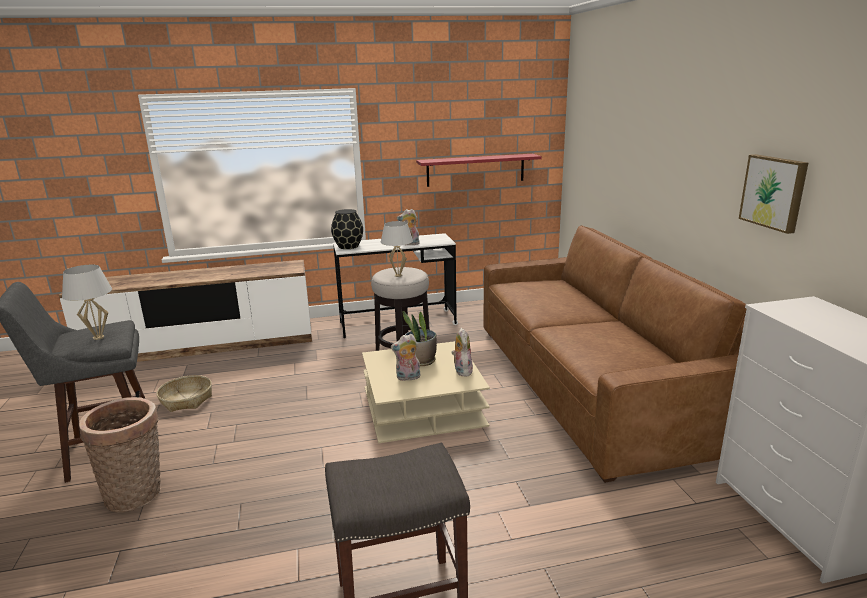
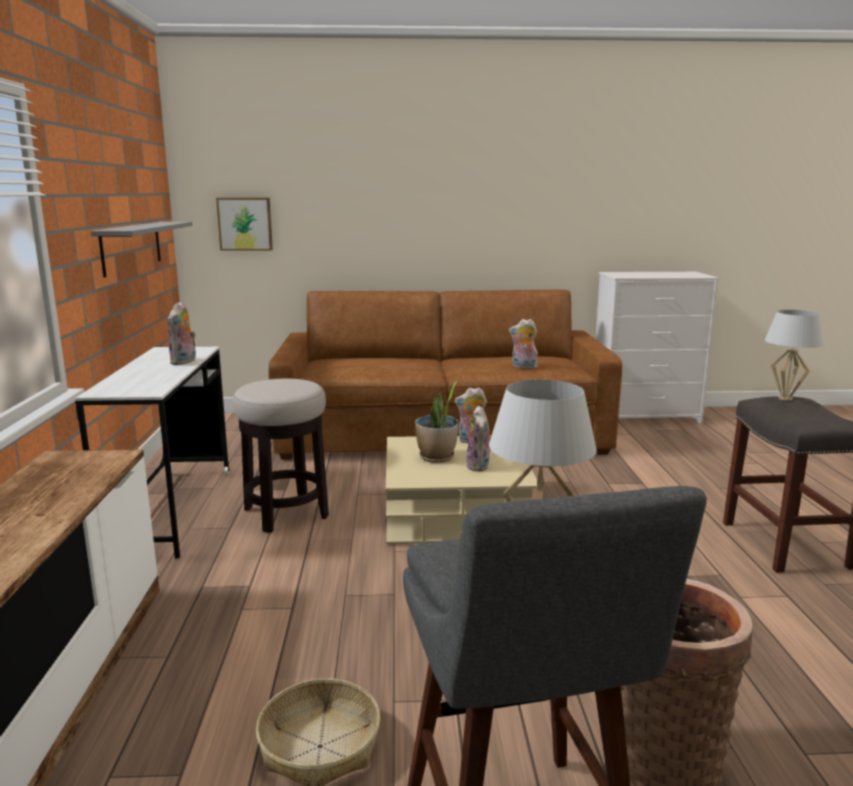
camera: 80 degrees left, 5 degrees down
black vase [331,209,363,249] -> none
white table lamp [381,221,413,277] -> white table lamp moved to [765,310,824,401]
red shelf [416,154,542,187] -> grey shelf [91,222,192,277]
picture [739,154,808,234] -> picture moved to [216,198,273,251]
none -> plush toy [509,319,538,369]

